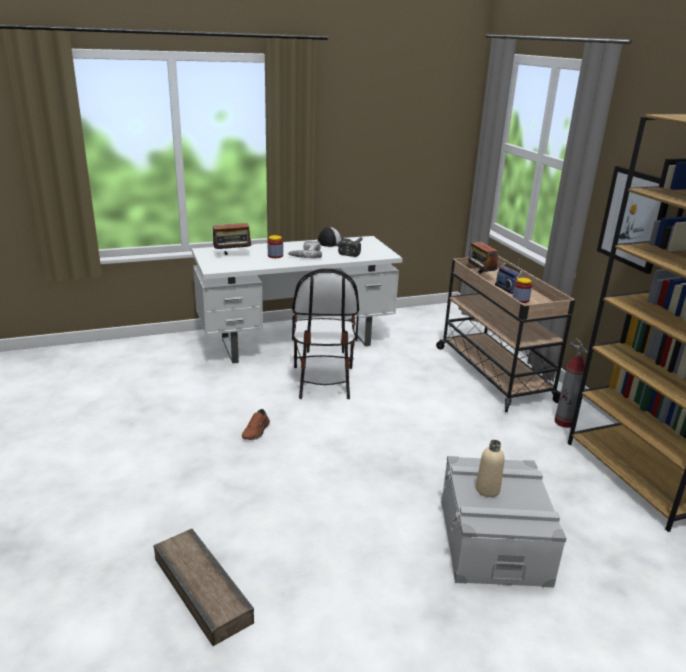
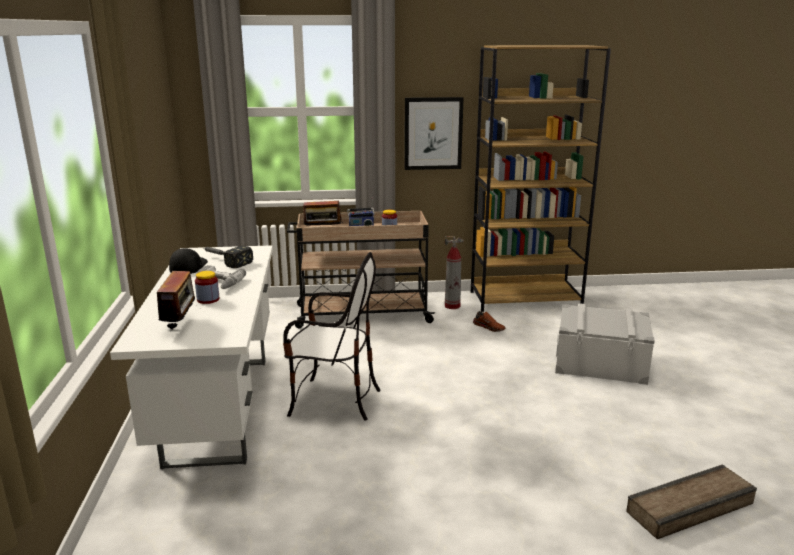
camera: 75 degrees left, 5 degrees down
brown shoe [242,409,270,440] -> brown shoe moved to [473,311,505,332]
beige bottle [476,440,505,497] -> none

